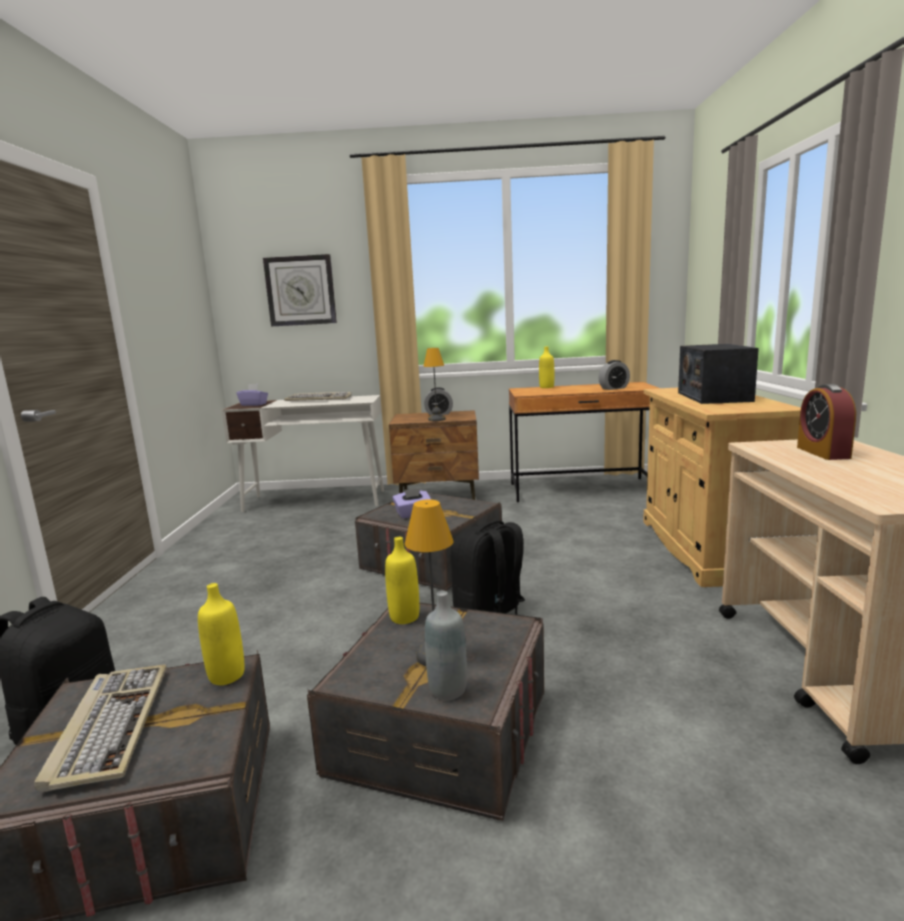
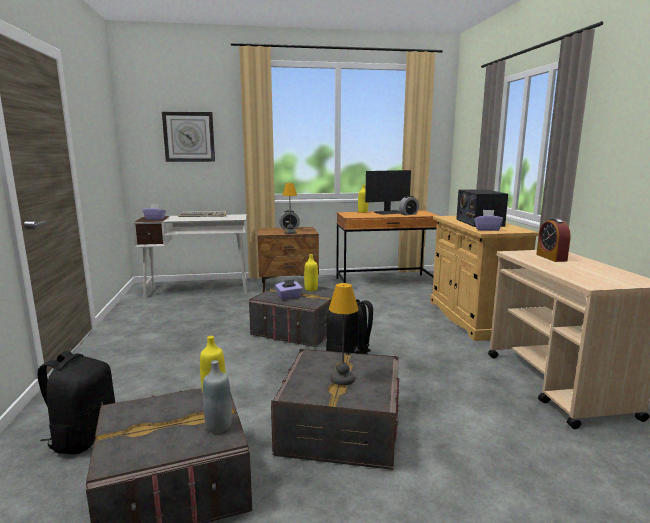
camera: 10 degrees left, 0 degrees up
keyboard [34,664,167,792] -> none
yellow bottle [385,537,419,624] -> yellow bottle moved to [304,254,318,291]
grey bottle [425,591,467,701] -> grey bottle moved to [203,360,232,433]
none -> monitor [365,170,411,215]
none -> purple tissue box [474,210,503,231]

